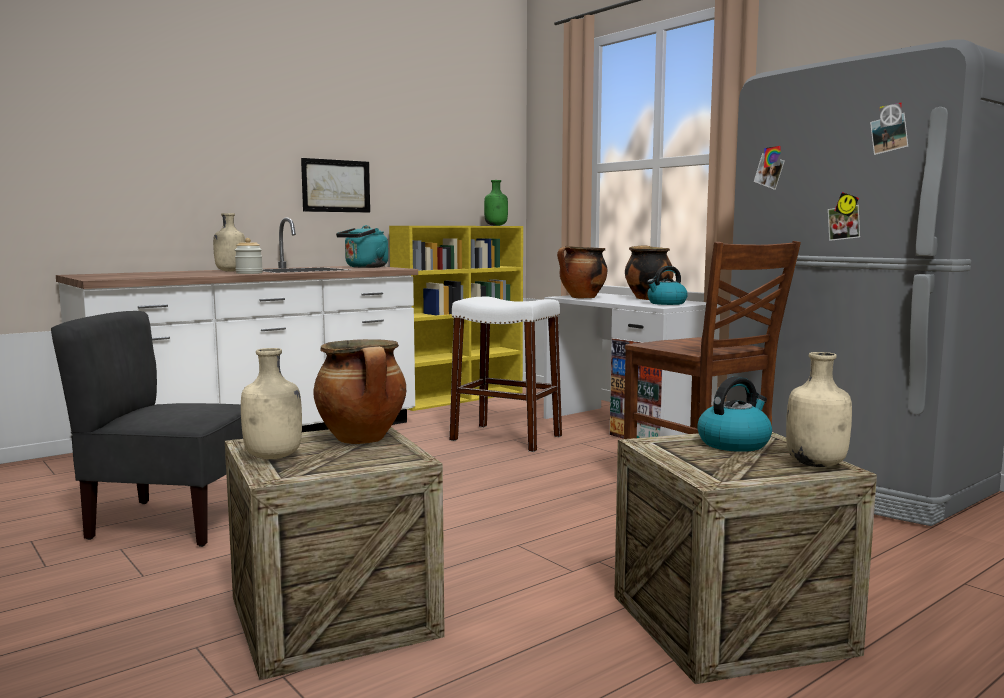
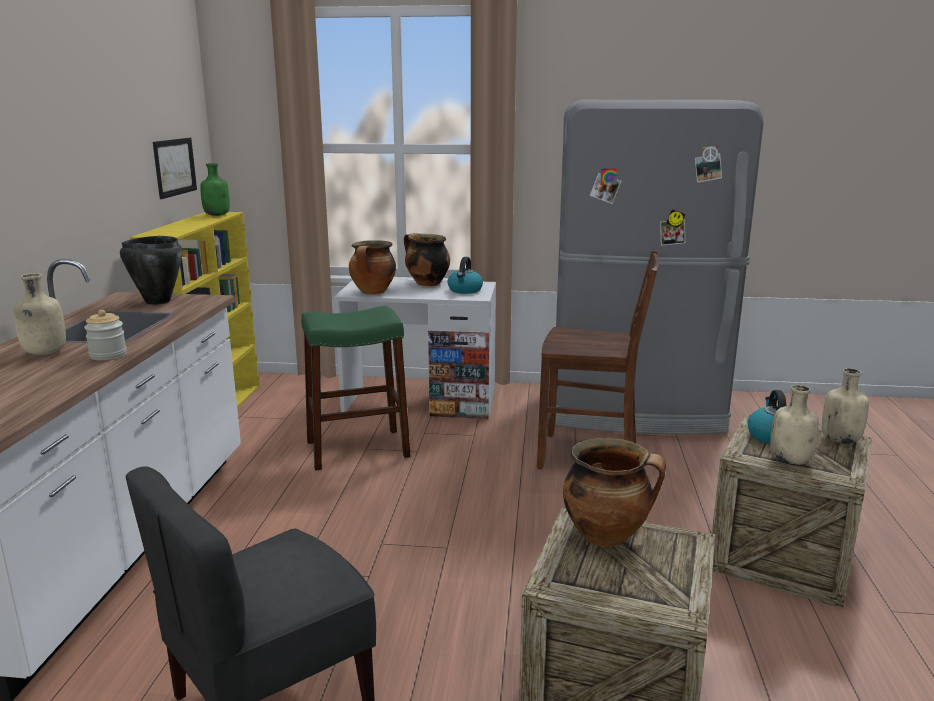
camera: 45 degrees left, 10 degrees up
beige bottle [241,348,302,459] -> beige bottle moved to [770,385,819,465]
picture [301,158,370,213] -> picture moved to [153,138,197,199]
turquoise kettle [336,225,388,268] -> black cooking pot [120,236,182,305]
white stool [449,296,562,452] -> green stool [301,306,411,470]

